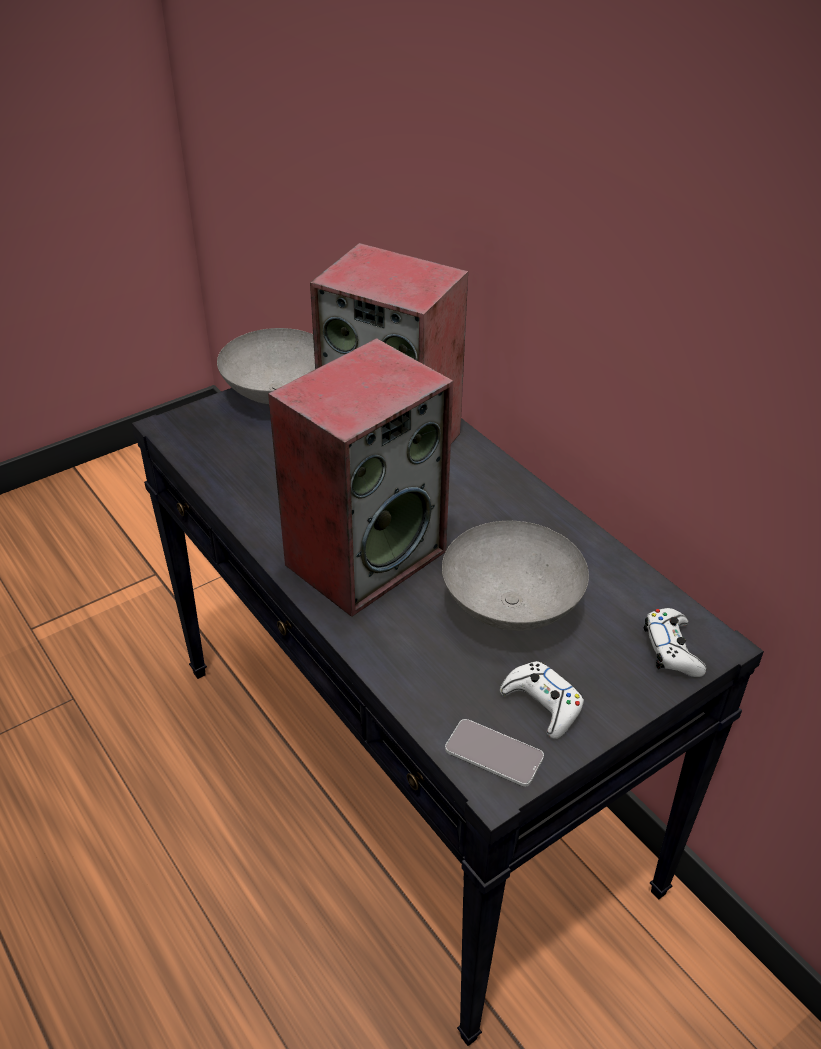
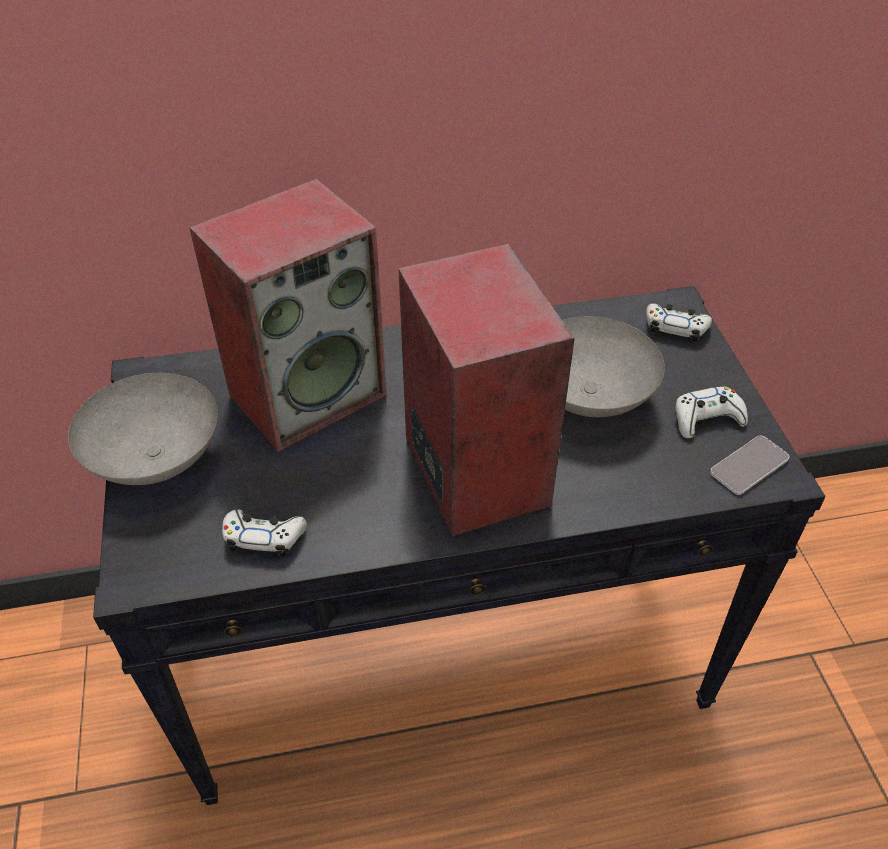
camera: 65 degrees left, 5 degrees up
none -> white game controller [222,509,307,557]

